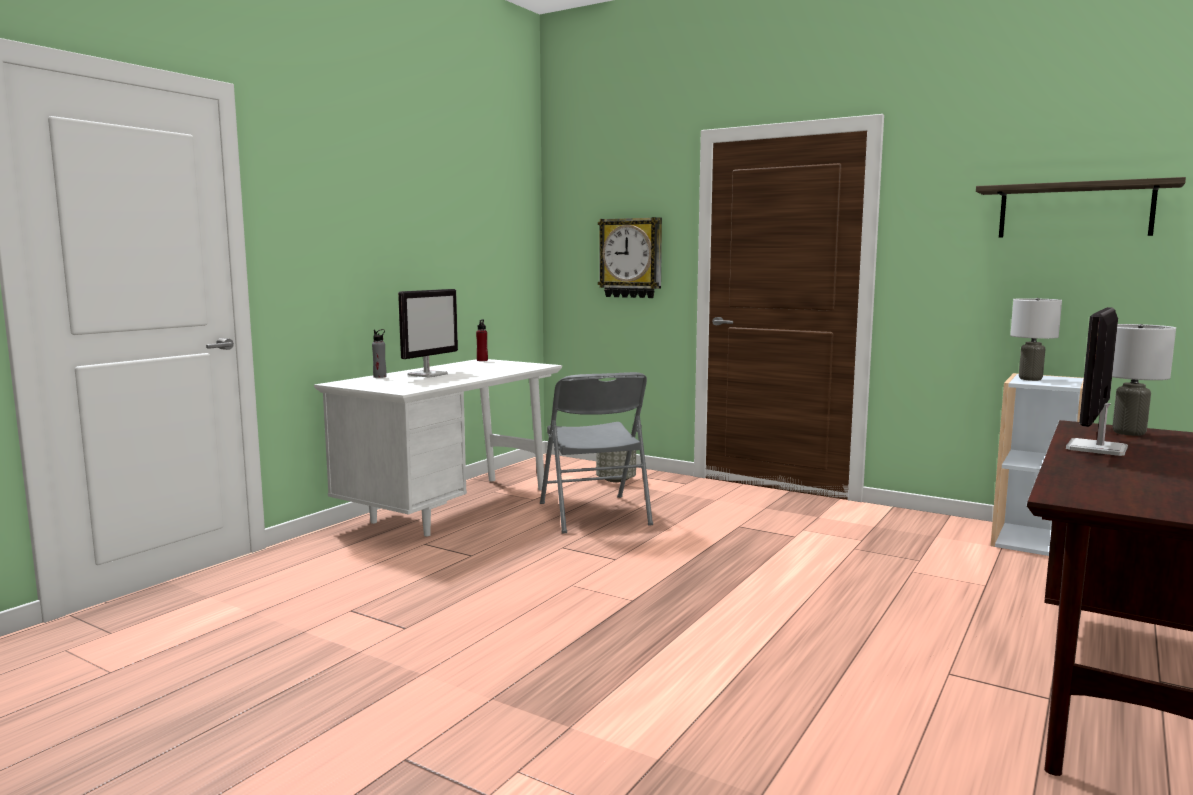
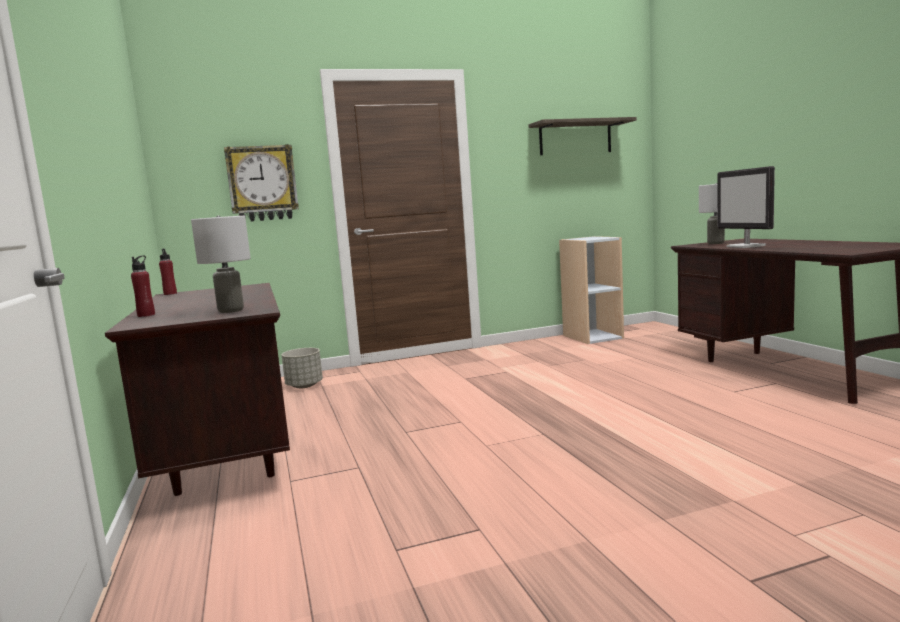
camera: 50 degrees left, 0 degrees up
white desk [314,359,562,536] -> brown desk [105,283,290,496]
grey bottle [372,329,387,378] -> red bottle [131,255,155,317]
monitor [398,289,458,377] -> none
grey chair [540,372,653,534] -> none
white table lamp [1010,298,1062,381] -> white table lamp moved to [191,215,251,313]

